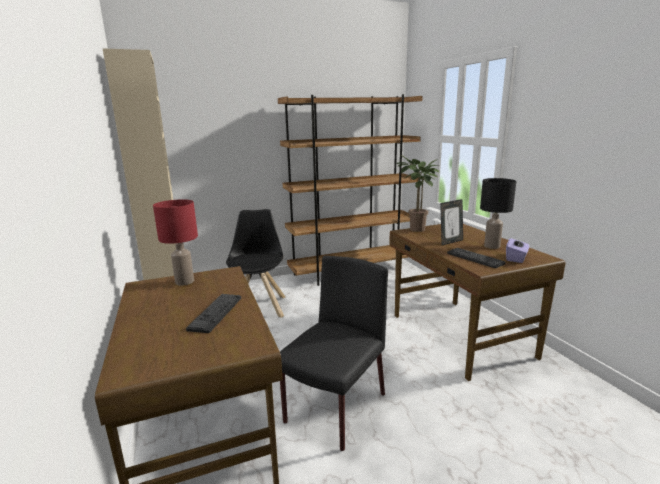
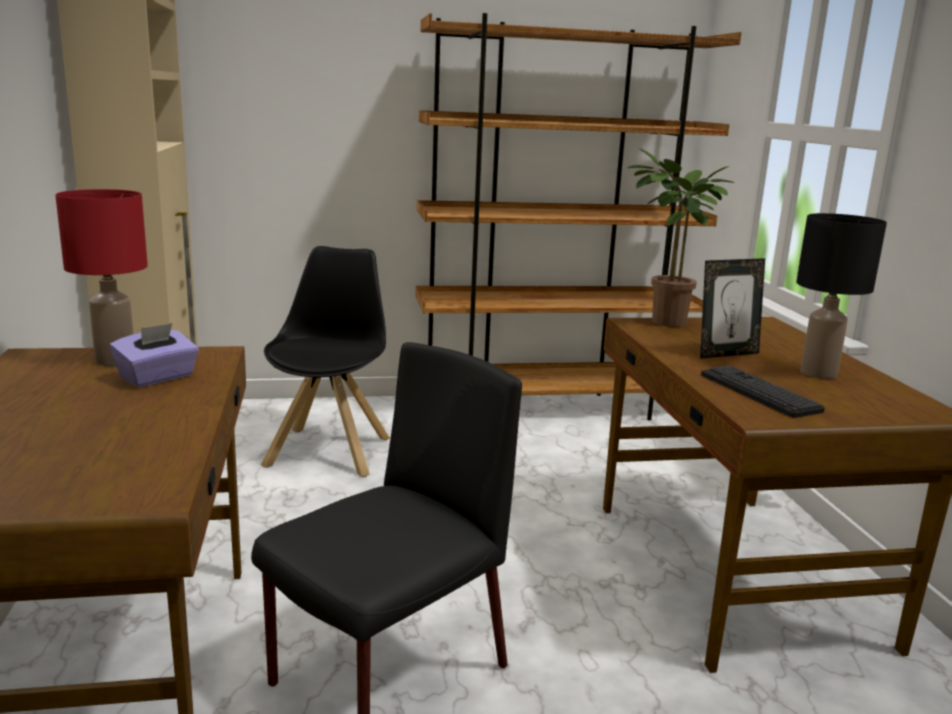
camera: 10 degrees right, 0 degrees up
keyboard [186,294,241,333] -> none
purple tissue box [506,237,530,263] -> purple tissue box moved to [110,323,199,387]

